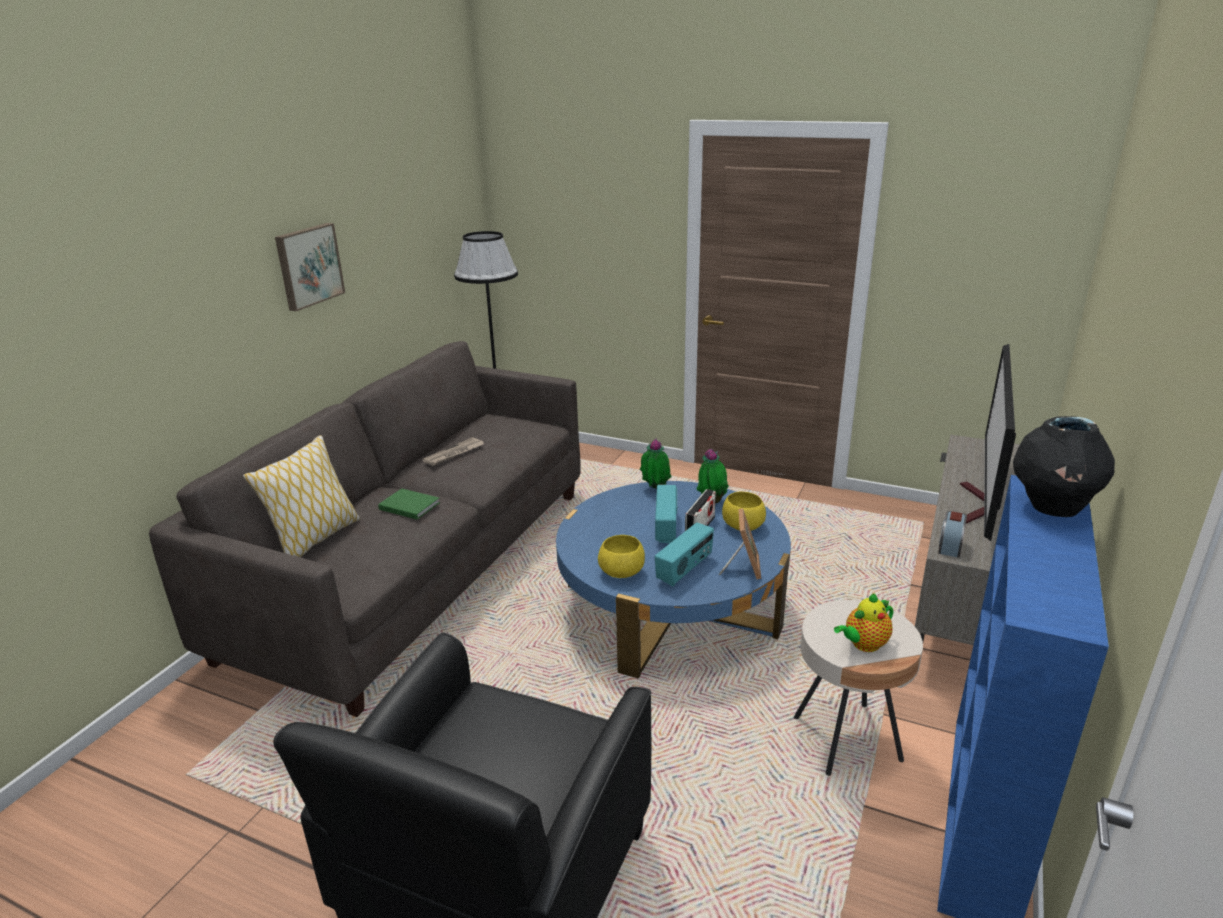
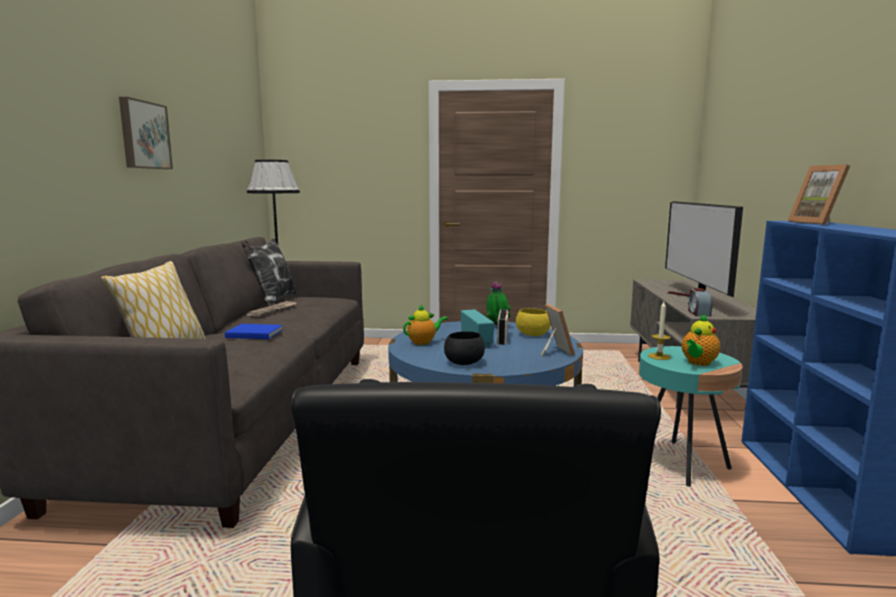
camera: 20 degrees left, 15 degrees down
green book [378,488,440,520] -> blue book [225,324,283,339]
yellow bowl [598,535,645,578] -> black bowl [444,331,485,365]
potted plant [640,438,672,489] -> none
radio [655,522,714,586] -> none
beige side table [794,600,923,776] -> turquoise side table [639,346,743,487]
black vase [1013,416,1115,517] -> picture frame [788,164,850,225]
none -> pillow [241,238,296,306]
none -> teapot [403,305,448,345]
none -> candle [648,302,671,360]

